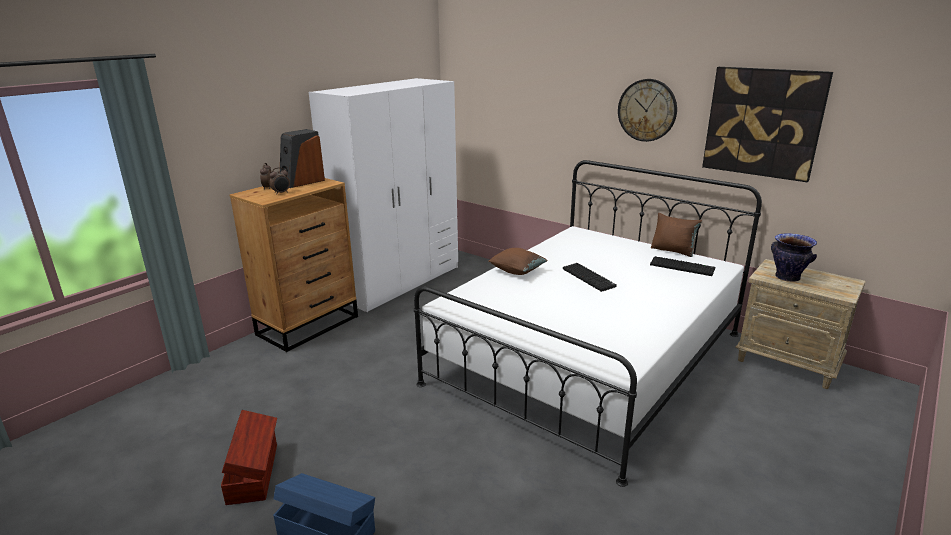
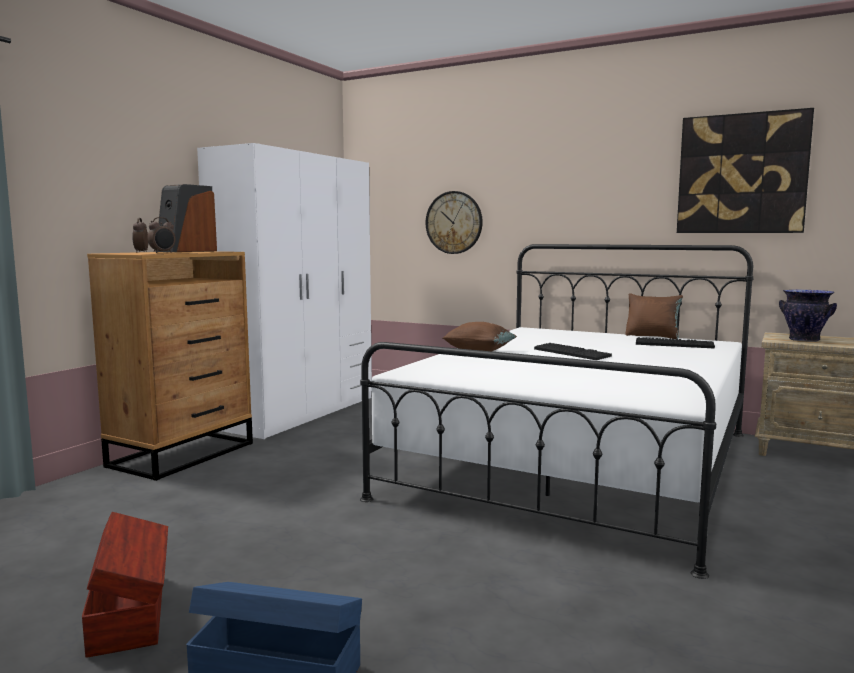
camera: 10 degrees left, 15 degrees down
wall clock [618,79,677,142] -> wall clock moved to [426,191,483,254]

